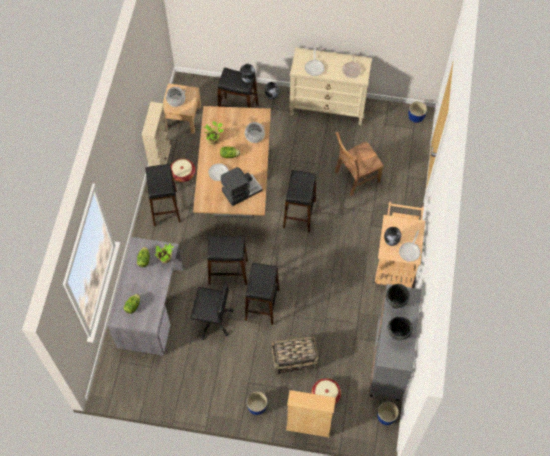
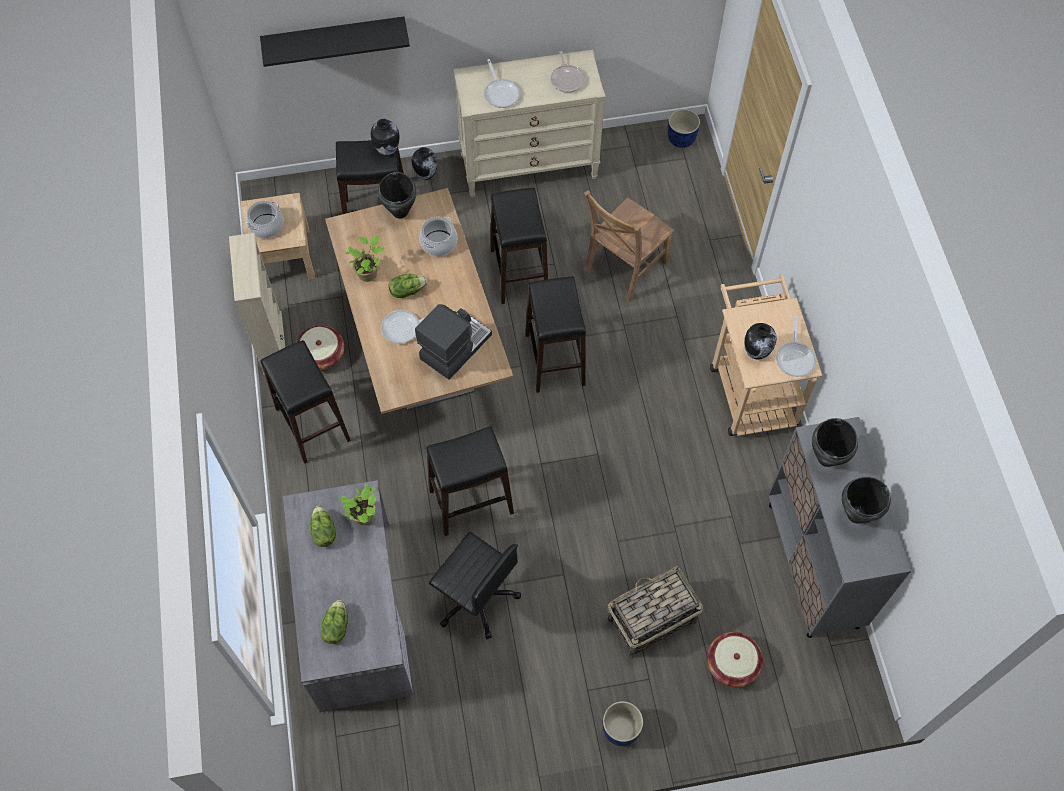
camera: 20 degrees left, 0 degrees up
black office chair [191,280,234,340] -> black office chair turned 45 degrees clockwise [429,532,521,639]
black stool [245,263,280,325] -> black stool moved to [491,188,548,304]
beige bookcase [286,390,336,437] -> none
blue planter [377,401,399,425] -> none
none -> black shelf [260,17,410,67]
none -> black cooking pot [378,172,417,219]

